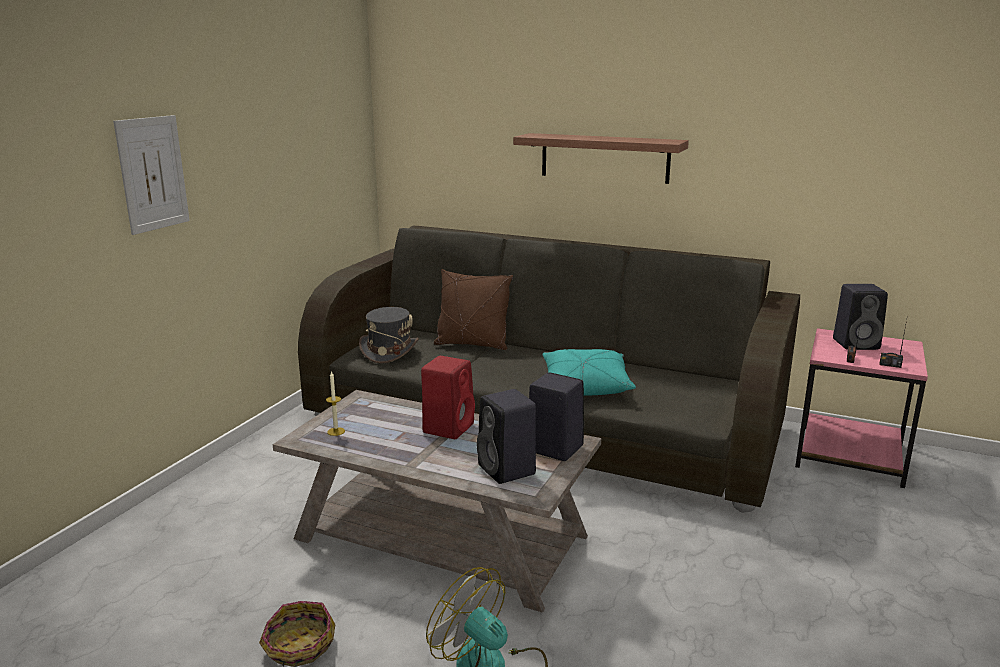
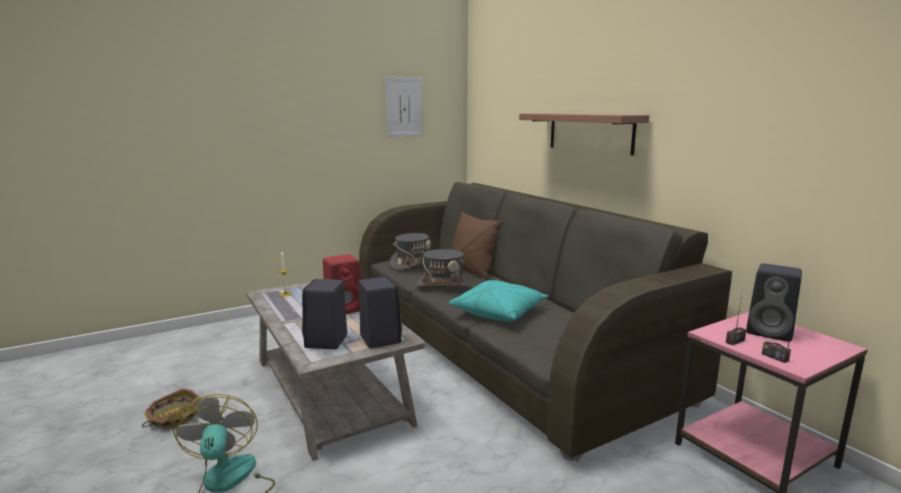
camera: 35 degrees right, 5 degrees down
picture [113,115,190,235] -> picture moved to [386,77,423,137]
none -> grey hat [416,249,471,287]

